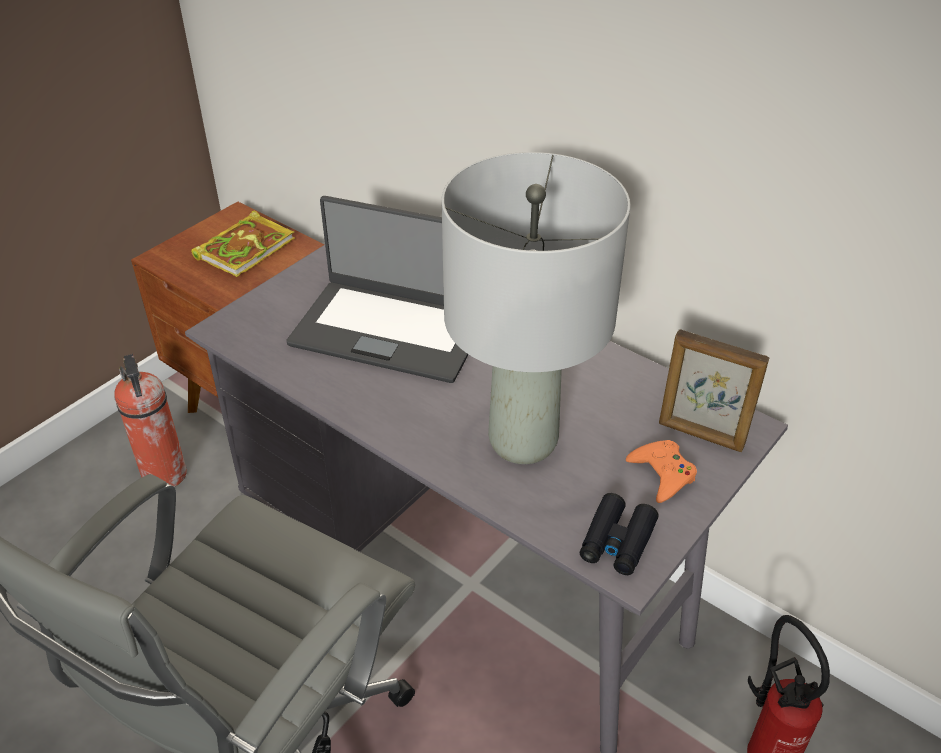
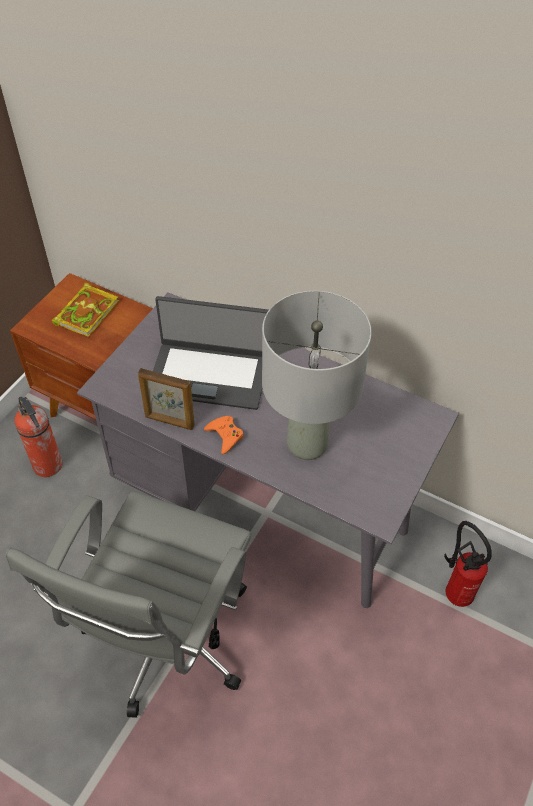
camera: 10 degrees left, 10 degrees up
black binoculars [580,493,659,575] -> none
orange game controller [626,440,697,503] -> orange game controller moved to [204,416,244,454]
picture frame [659,329,769,452] -> picture frame moved to [138,368,195,430]

